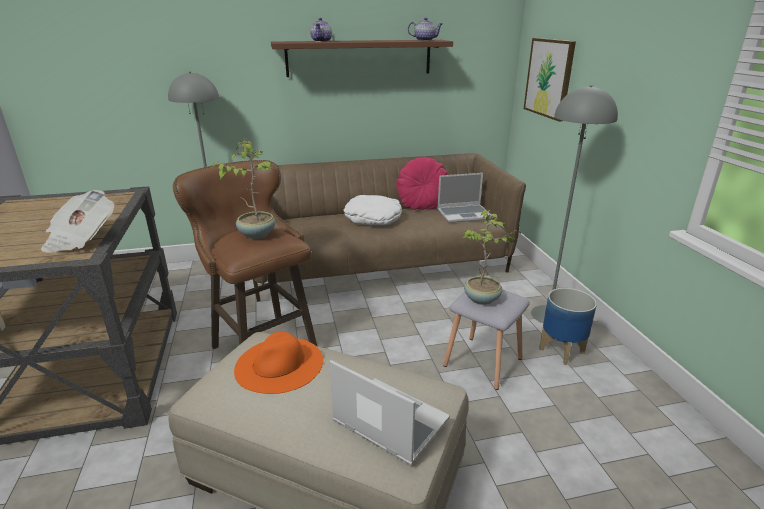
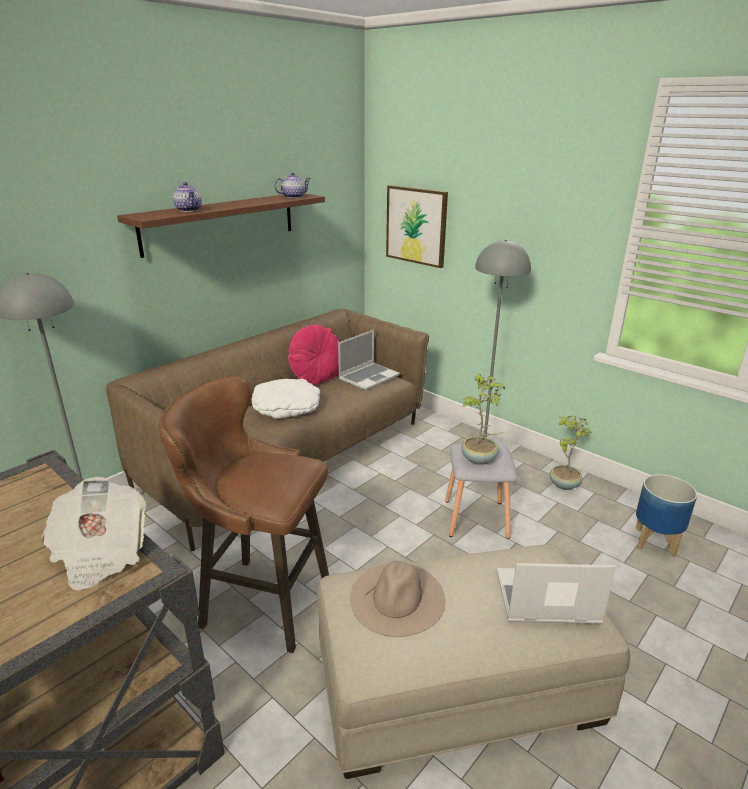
camera: 35 degrees left, 0 degrees up
potted plant [212,139,276,239] -> potted plant moved to [549,415,592,490]
orange hat [234,332,323,394] -> beige hat [350,561,446,637]
planter [539,288,597,365] -> planter moved to [635,474,697,557]

